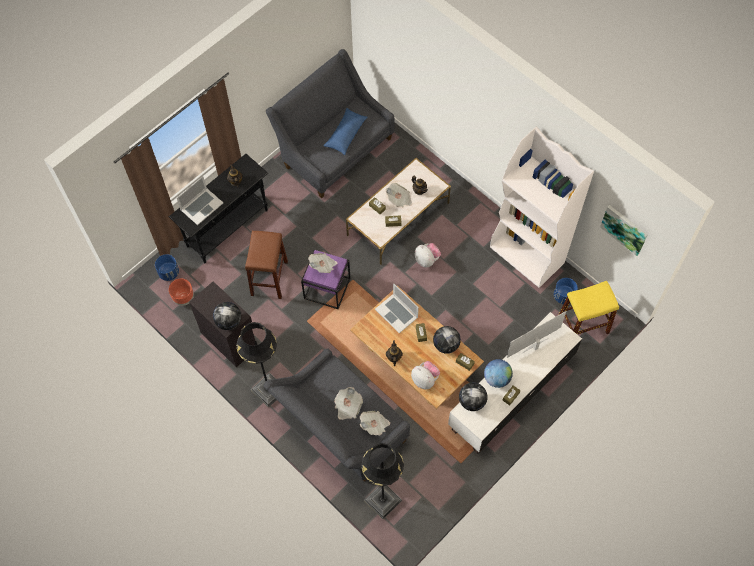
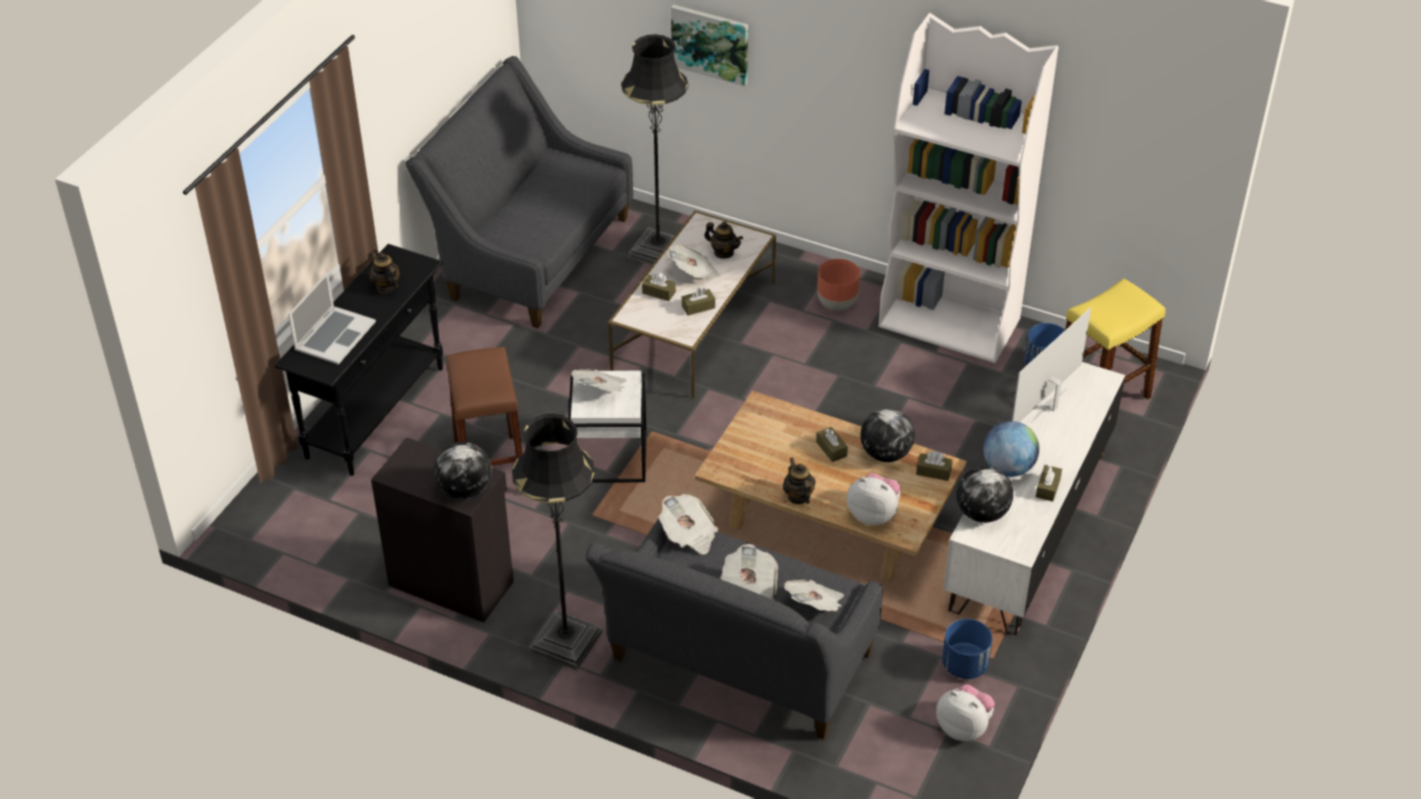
camera: 20 degrees left, 20 degrees down
blue planter [155,254,179,281] -> blue planter moved to [942,619,993,679]
brown planter [169,279,194,306] -> brown planter moved to [818,259,860,311]
purple side table [301,250,350,309] -> white side table [568,371,646,483]
blue pillow [323,108,368,155] -> none
black floor lamp [361,443,404,519] -> black floor lamp moved to [621,34,688,265]
laptop [375,284,419,333] -> none
plush toy [415,243,441,267] -> plush toy moved to [936,684,995,741]
picture [600,205,648,256] -> picture moved to [671,5,748,86]
none -> newspaper [659,494,718,555]

